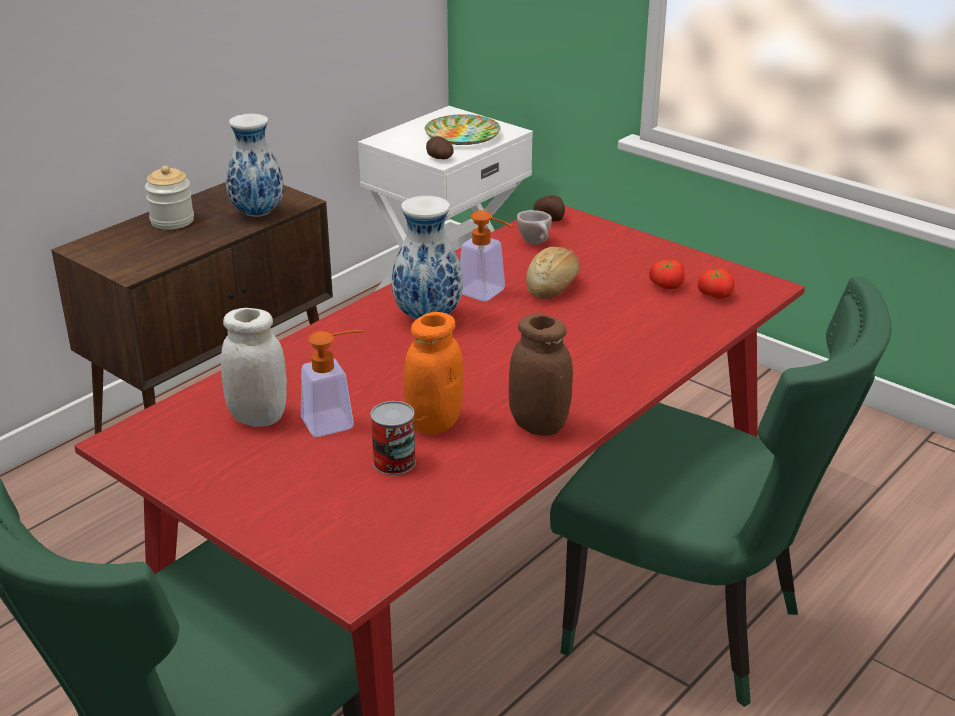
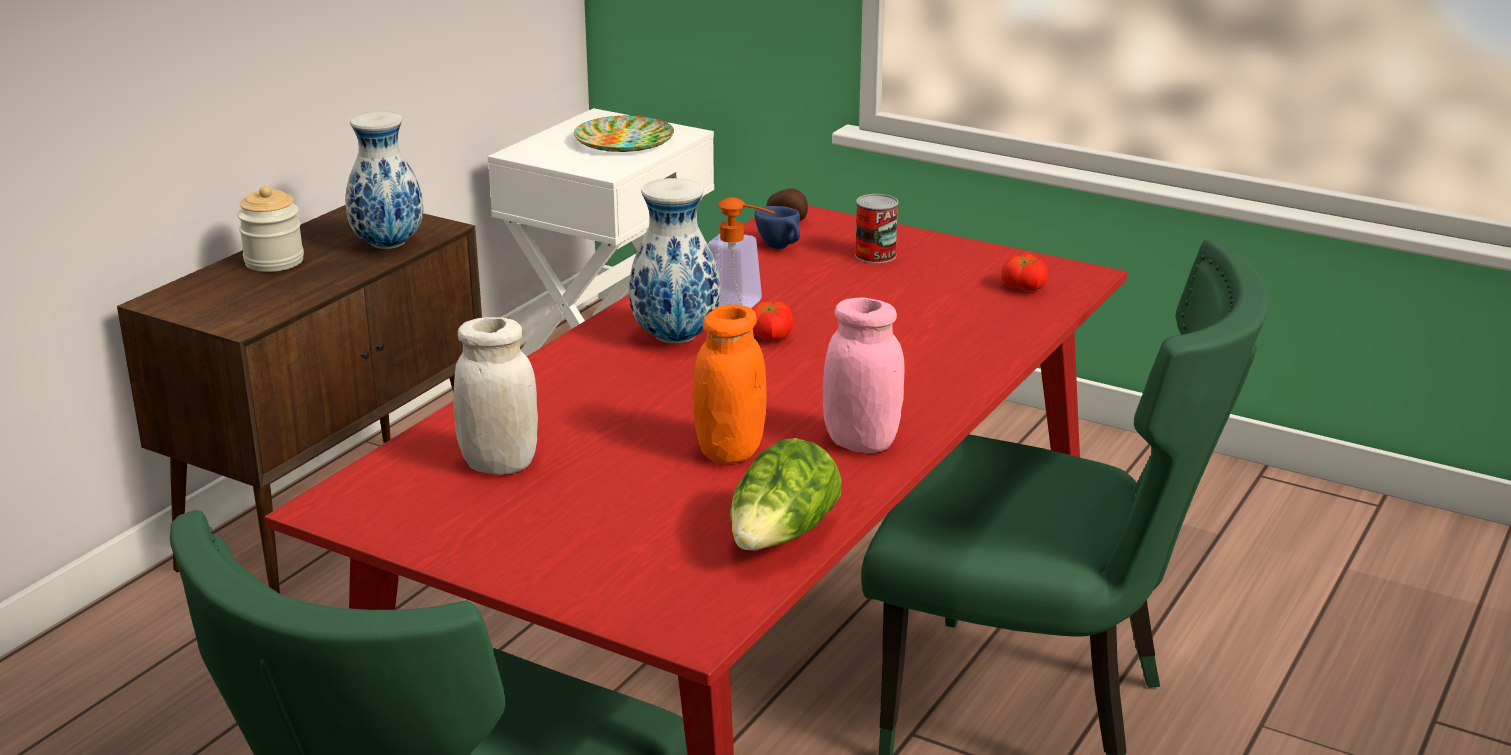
camera: 10 degrees left, 5 degrees down
soap dispenser [301,330,363,437] -> none
can [370,401,416,475] -> can moved to [855,194,898,263]
potato [426,136,454,160] -> none
brown jar [509,314,573,436] -> pink jar [823,298,905,453]
beige cup [517,210,552,245] -> blue cup [755,206,800,249]
bread [526,247,579,299] -> none
tomato [649,260,685,289] -> tomato moved to [751,301,793,340]
none -> lettuce [730,438,842,551]

